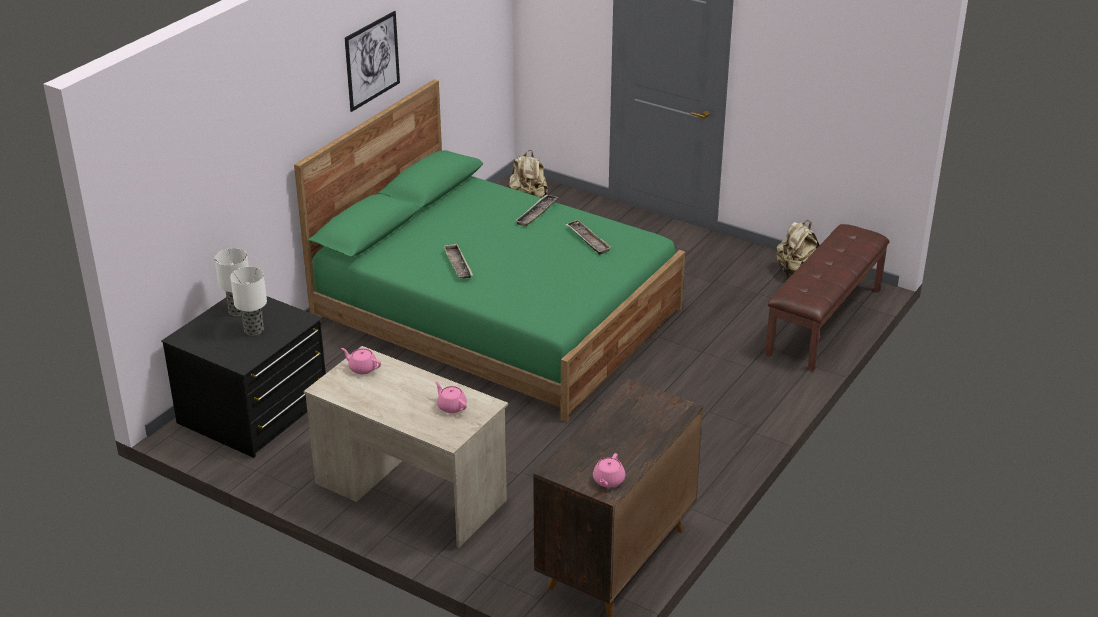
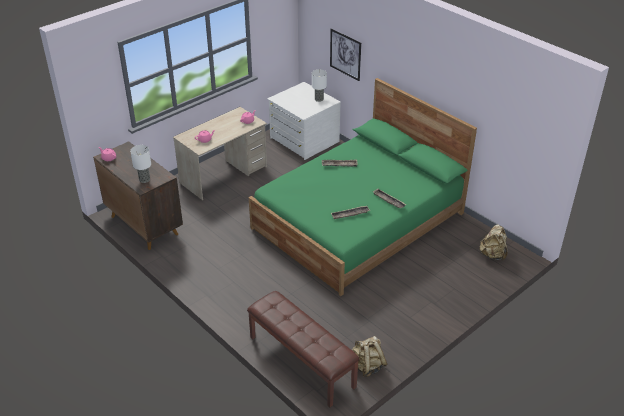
camera: 105 degrees right, 5 degrees up
black dresser [162,296,326,458] -> white dresser [267,82,341,160]
table lamp [230,267,267,336] -> table lamp moved to [130,145,151,183]
picture [345,11,400,112] -> picture moved to [330,28,361,81]

